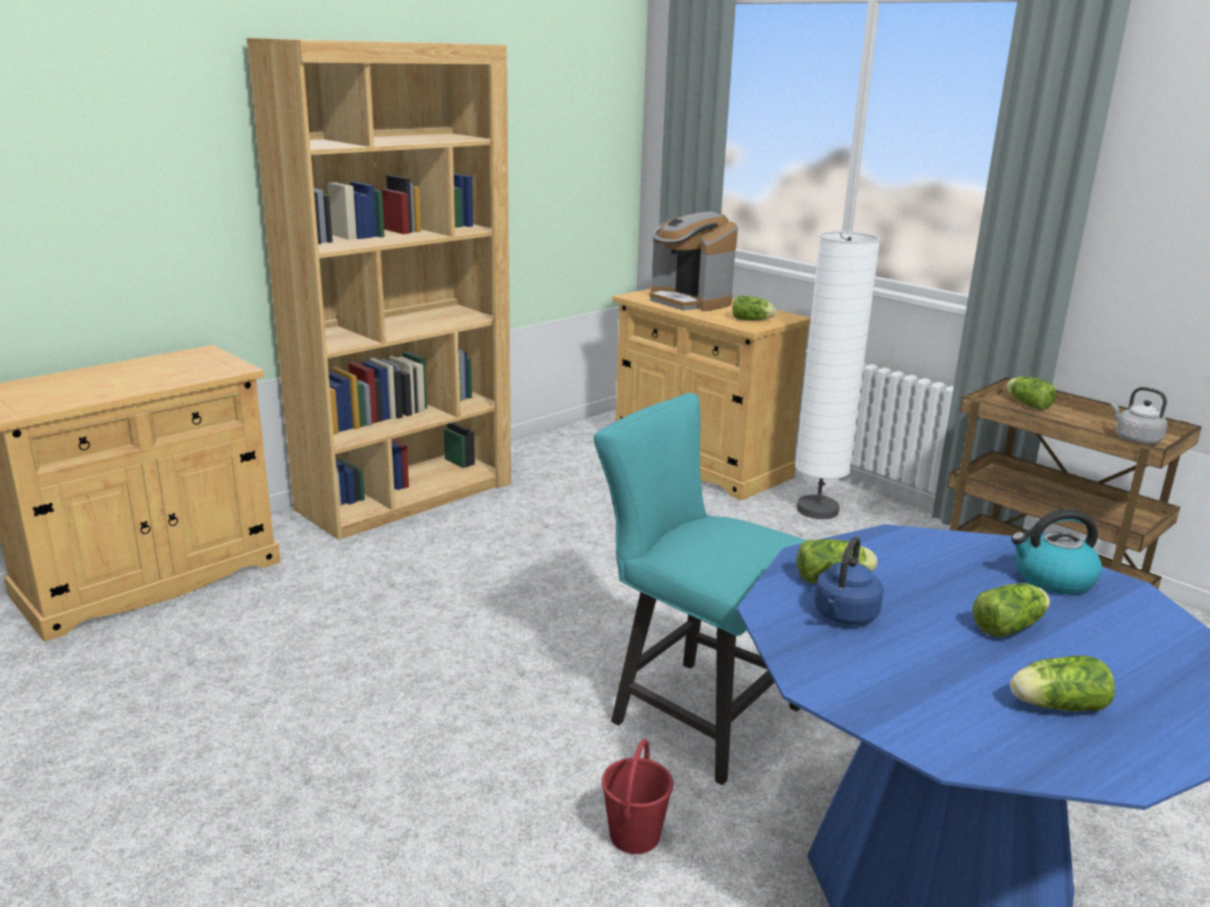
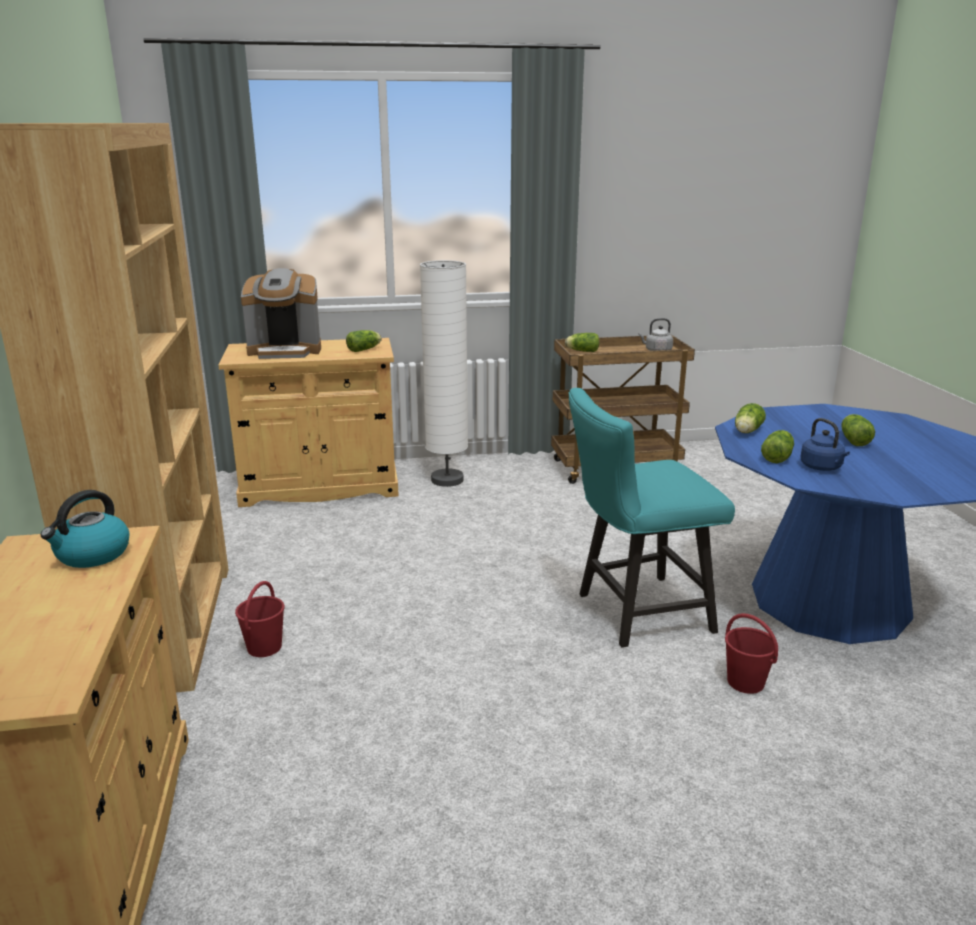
camera: 55 degrees left, 0 degrees up
lettuce [1010,655,1115,711] -> lettuce moved to [735,403,766,433]
kettle [1011,509,1102,595] -> kettle moved to [41,490,129,568]
none -> red bucket [235,581,284,657]

